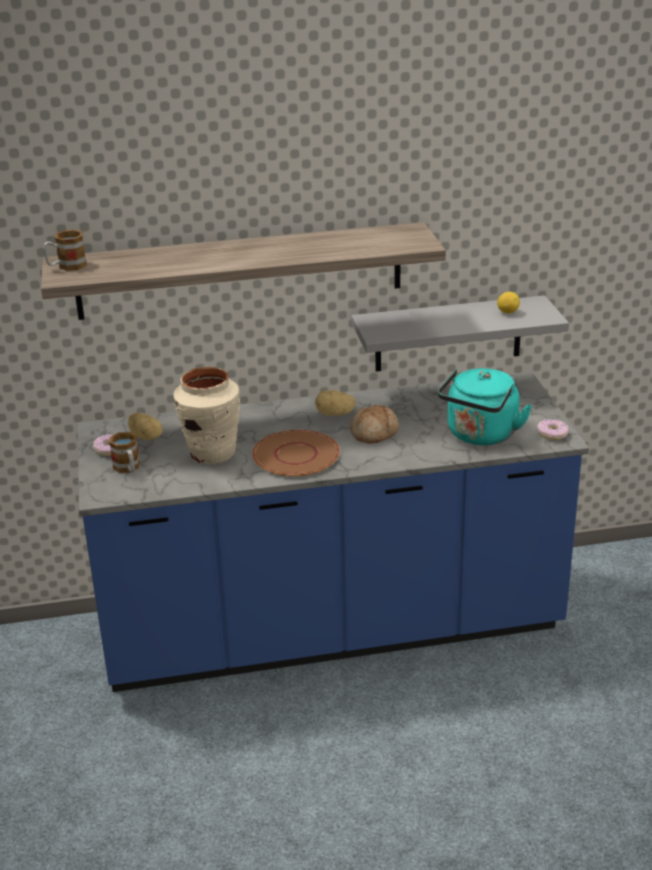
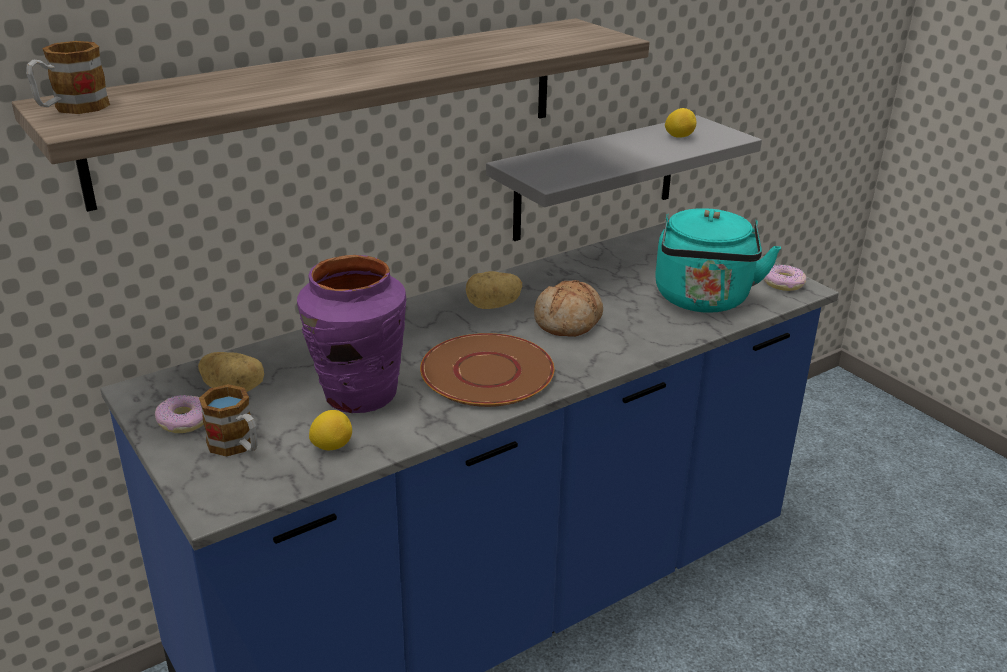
camera: 25 degrees left, 0 degrees up
beige vase [174,367,240,464] -> purple vase [297,255,406,413]
none -> lemon [309,410,352,450]

